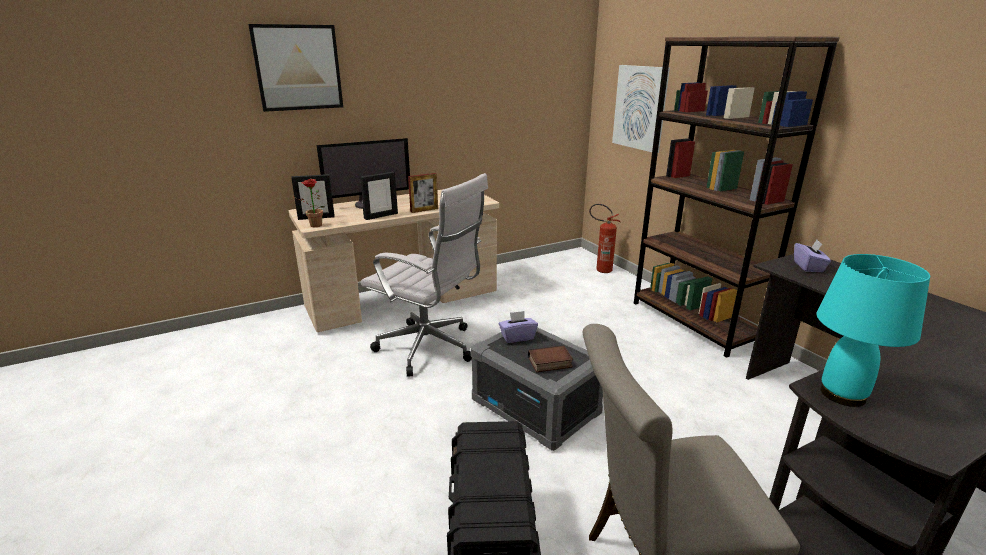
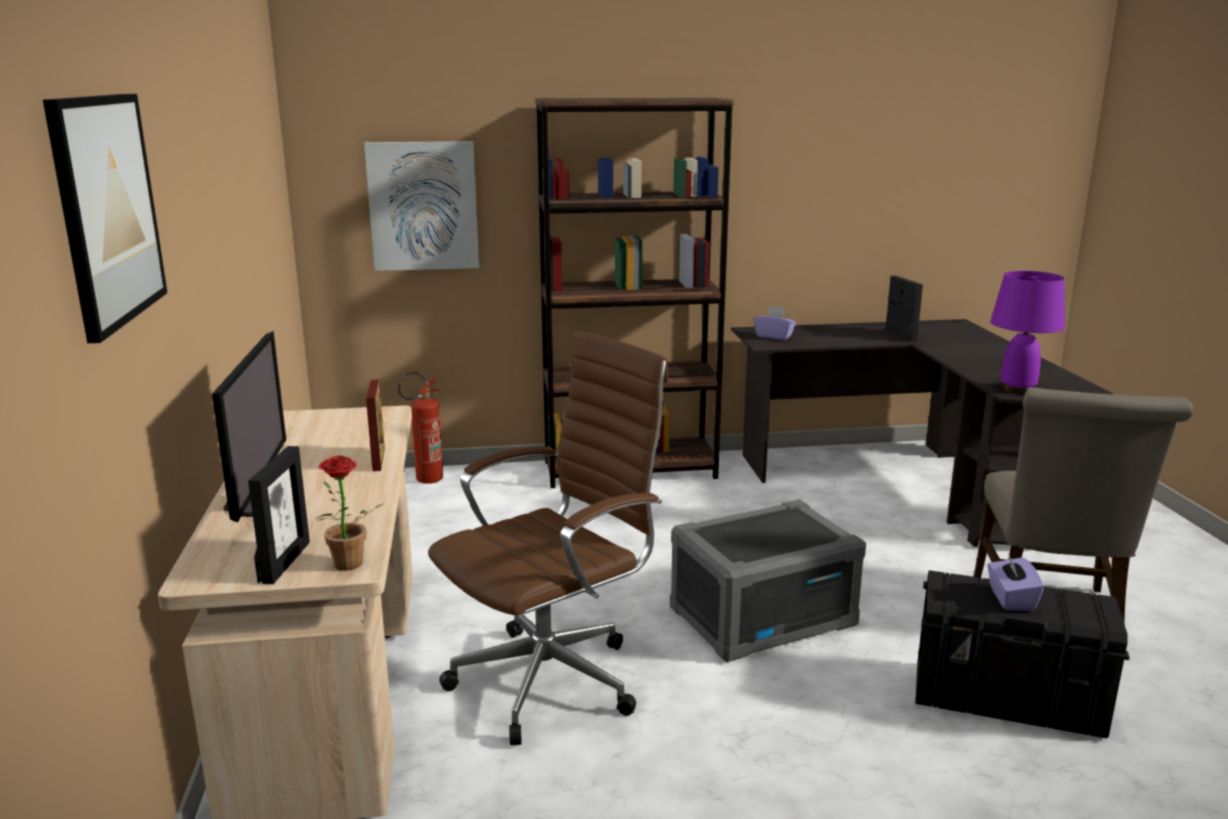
camera: 70 degrees left, 5 degrees down
picture frame [360,172,398,220] -> picture frame moved to [886,276,923,341]
white office chair [361,173,488,377] -> brown office chair [428,331,669,745]
purple tissue box [499,311,538,343] -> purple tissue box moved to [987,553,1044,611]
book [528,345,573,372] -> none
turquoise table lamp [816,254,930,407] -> purple table lamp [990,271,1065,394]

